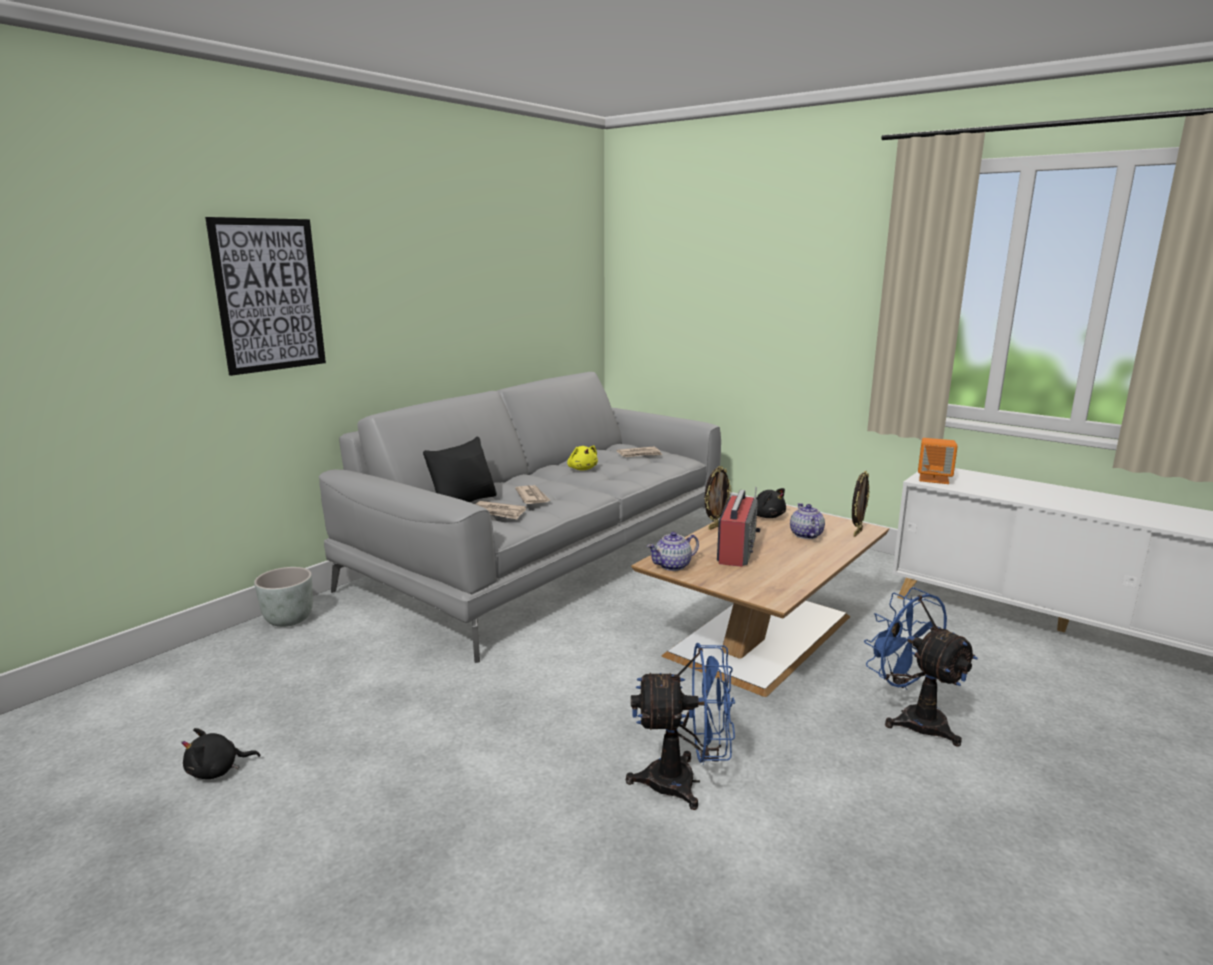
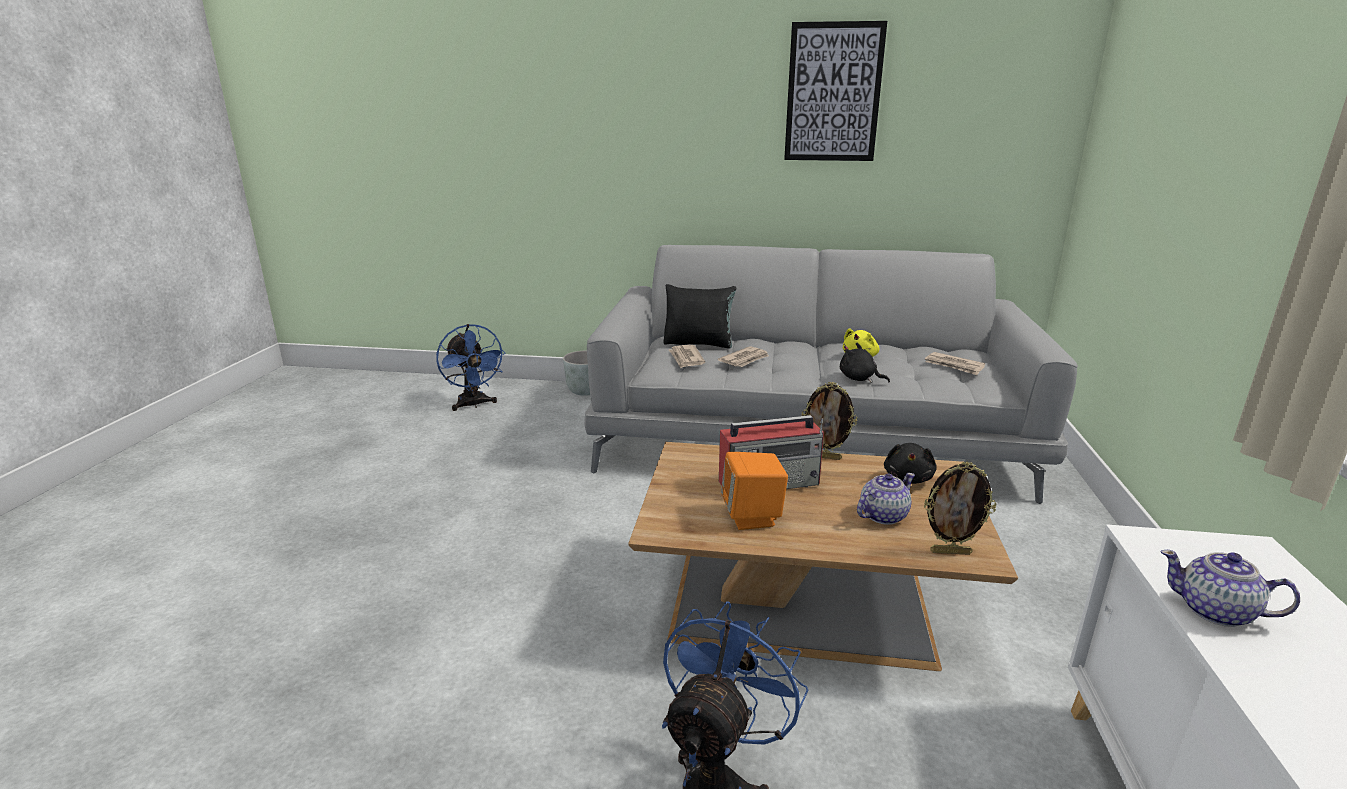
camera: 60 degrees right, 5 degrees up
black plush toy [181,728,260,779] -> black plush toy moved to [840,343,890,383]
picture [205,217,326,376] -> picture moved to [784,21,887,161]
blue fan [626,643,735,810] -> blue fan moved to [436,324,506,411]
teapot [647,532,699,571] -> teapot moved to [1160,550,1300,627]
orange speaker [918,438,958,484] -> orange speaker moved to [721,452,788,530]

